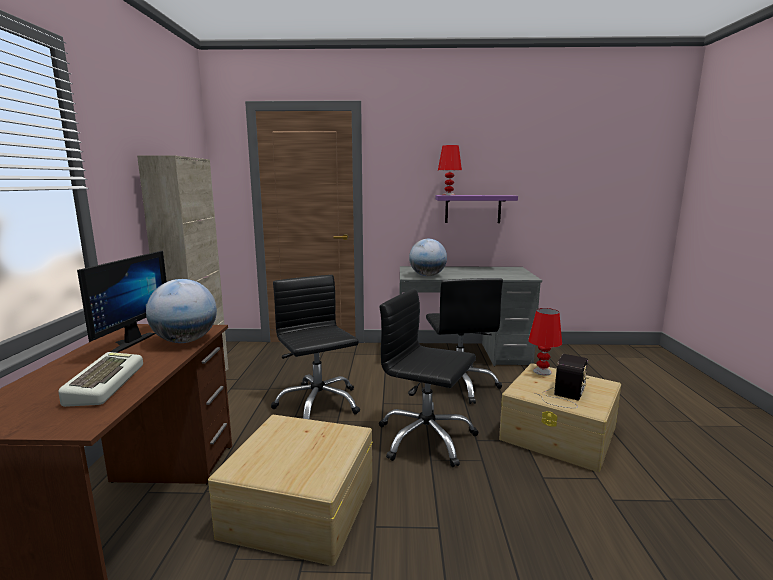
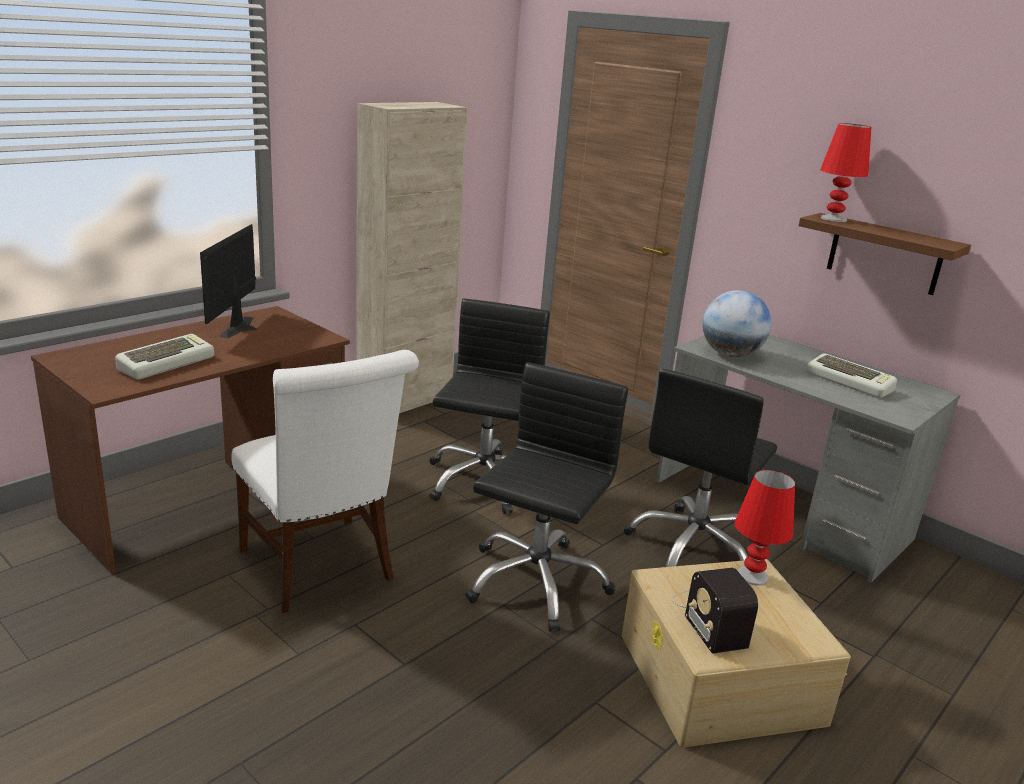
camera: 40 degrees right, 10 degrees up
monitor [77,251,167,353] -> monitor turned 135 degrees clockwise [200,224,258,338]
globe [146,279,217,343] -> none
beige storage box [208,415,373,566] -> white chair [231,350,419,613]
black office chair [379,289,479,467] -> black office chair turned 45 degrees clockwise [465,362,628,632]
purple shelf [435,195,518,223] -> brown shelf [799,213,971,295]
radio [535,354,589,408] -> radio turned 90 degrees clockwise [672,568,758,654]
none -> keyboard [806,353,897,398]

